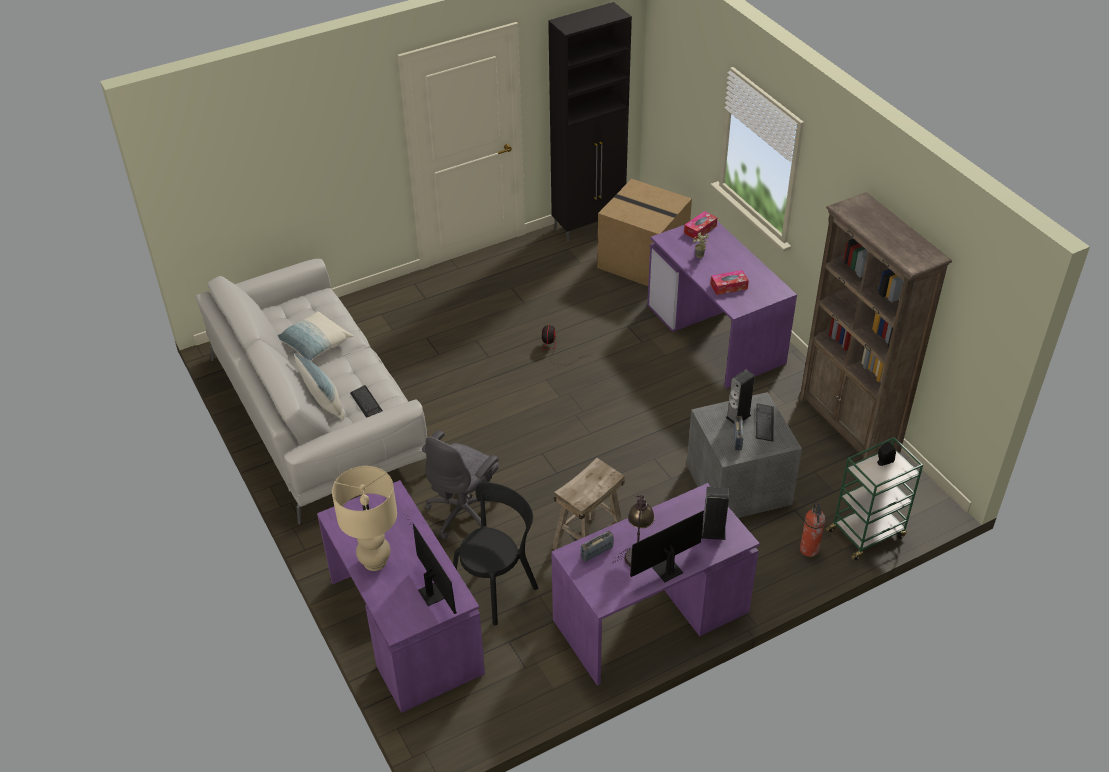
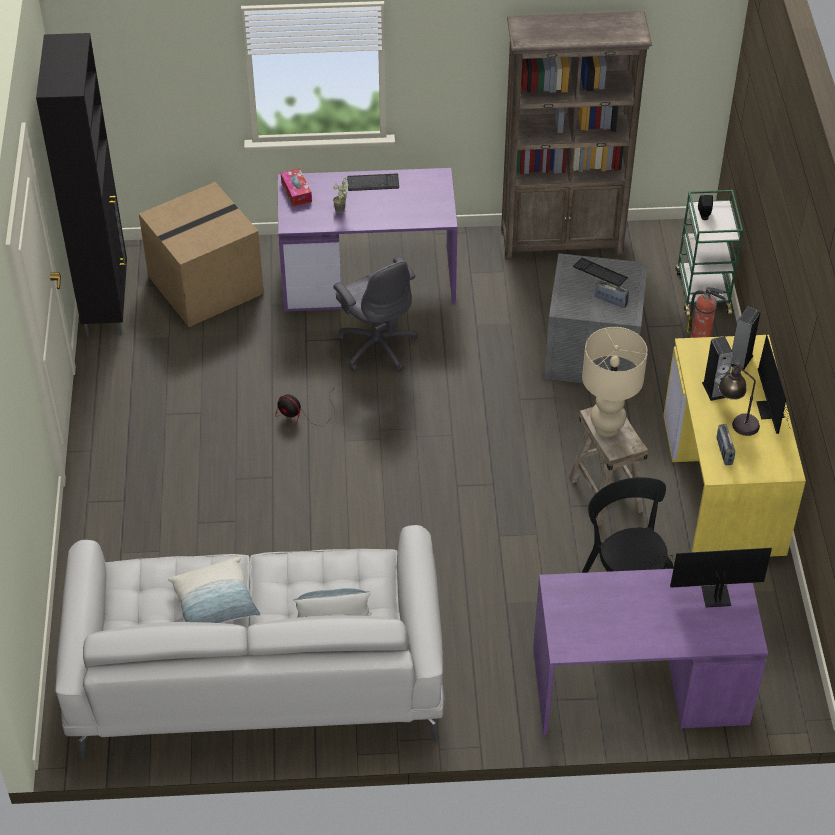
camera: 65 degrees left, 5 degrees up
beige table lamp [332,466,397,571] -> beige table lamp moved to [582,327,648,437]
keyboard [350,385,383,418] -> keyboard moved to [347,173,399,191]
grey office chair [422,430,499,539] -> grey office chair moved to [333,256,417,372]
purple desk [551,483,760,686] -> yellow desk [663,335,806,557]
tissue box [711,270,749,295] -> none
speaker [726,370,755,424] -> speaker moved to [702,337,733,401]

